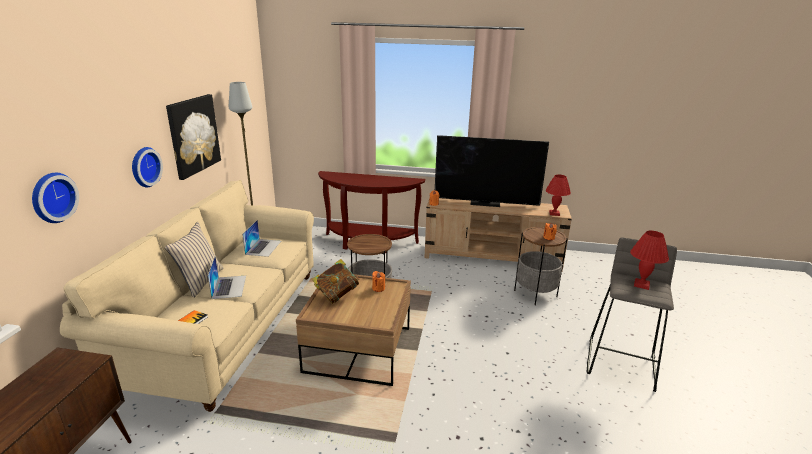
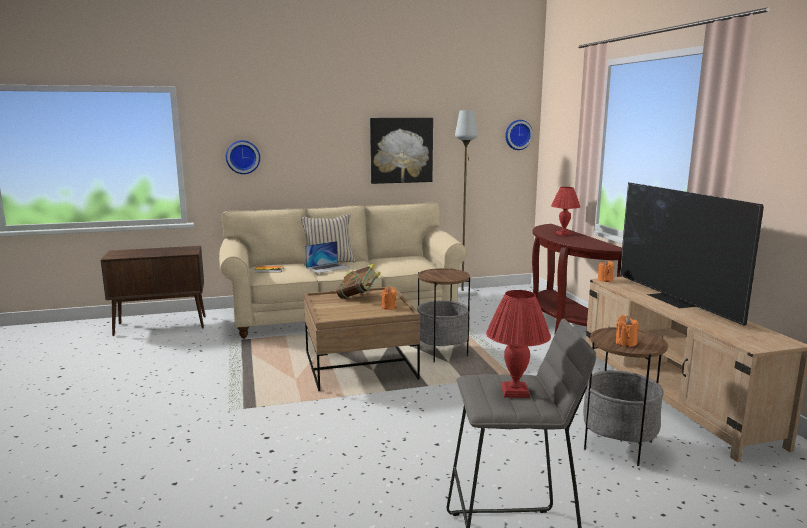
camera: 65 degrees right, 10 degrees down
wall clock [132,147,163,188] -> wall clock moved to [505,120,533,150]
laptop [242,220,281,257] -> none
red table lamp [546,175,571,216] -> red table lamp moved to [551,187,580,236]

